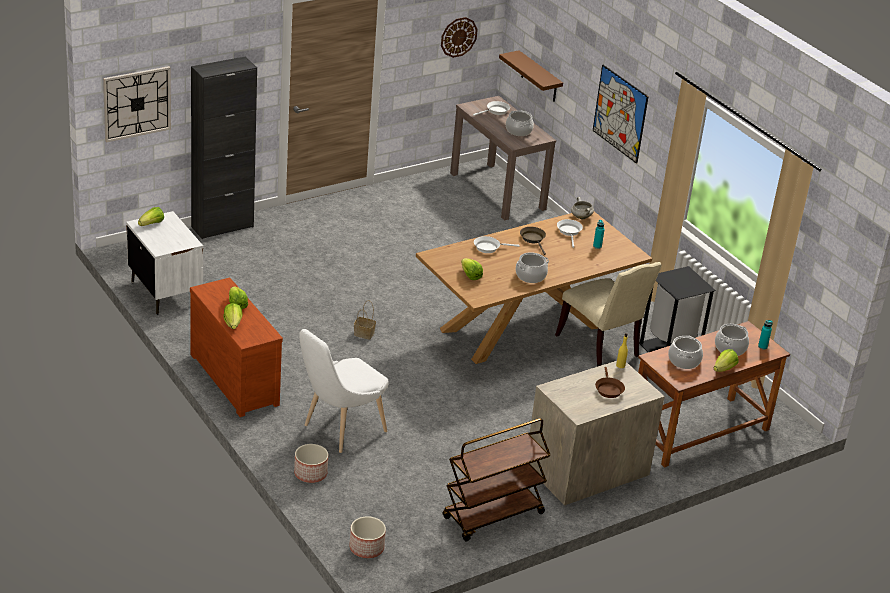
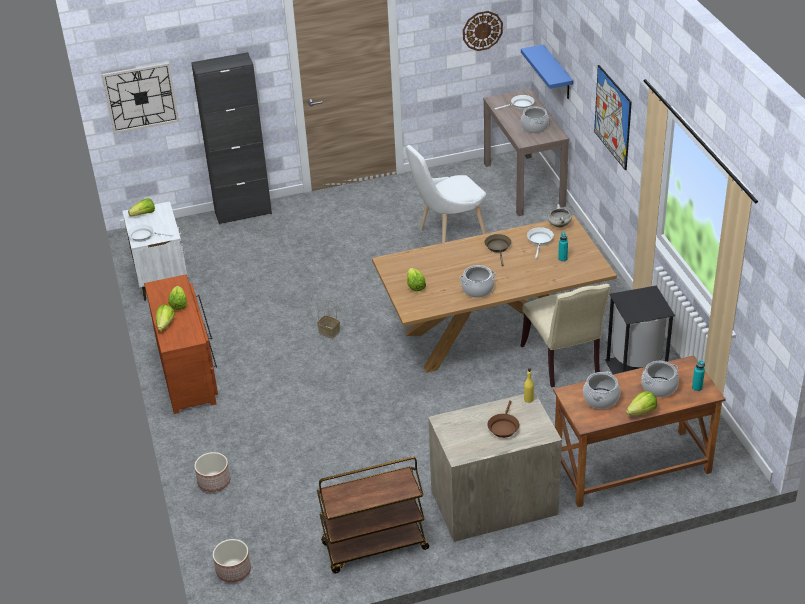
camera: 20 degrees right, 5 degrees up
white chair [299,329,389,453] -> white chair moved to [406,145,486,243]
white frying pan [474,236,520,253] -> white frying pan moved to [128,224,173,242]
brown shelf [499,50,563,102] -> blue shelf [521,45,573,99]

